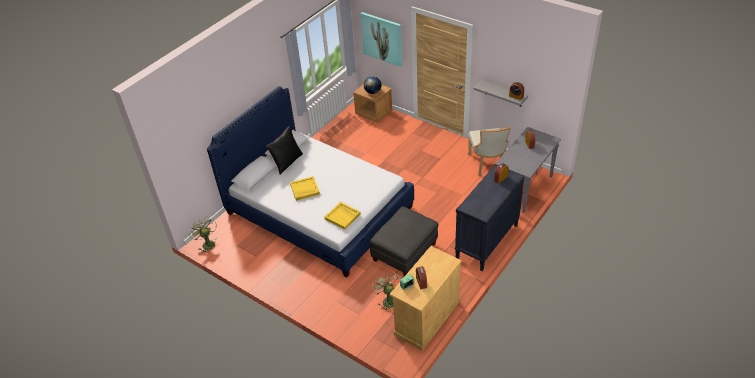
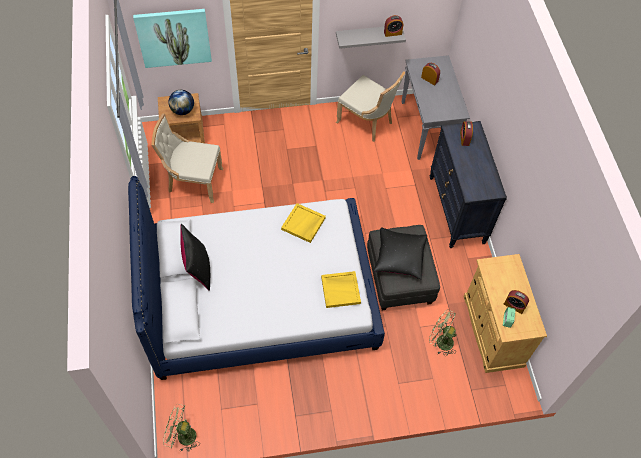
camera: 50 degrees left, 15 degrees up
yellow tray [290,176,320,201] -> yellow tray moved to [281,203,326,243]
none -> beige chair [151,113,223,203]
none -> black pillow [374,227,427,280]

